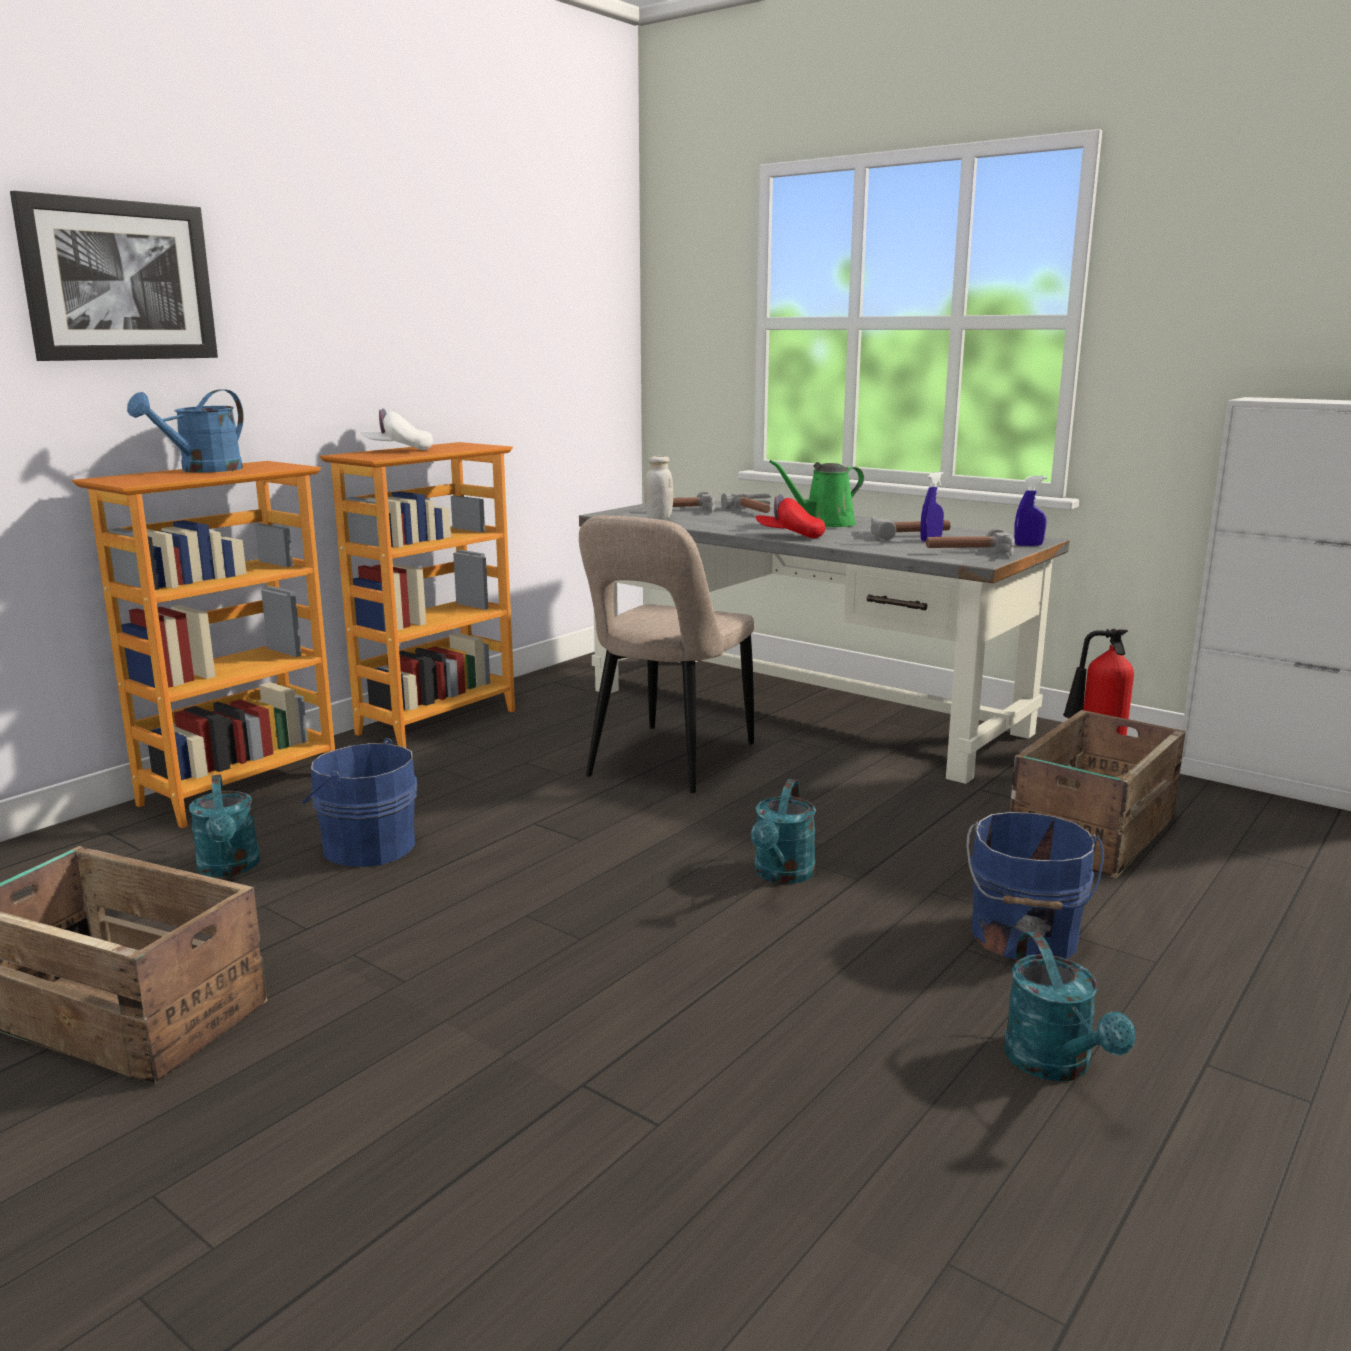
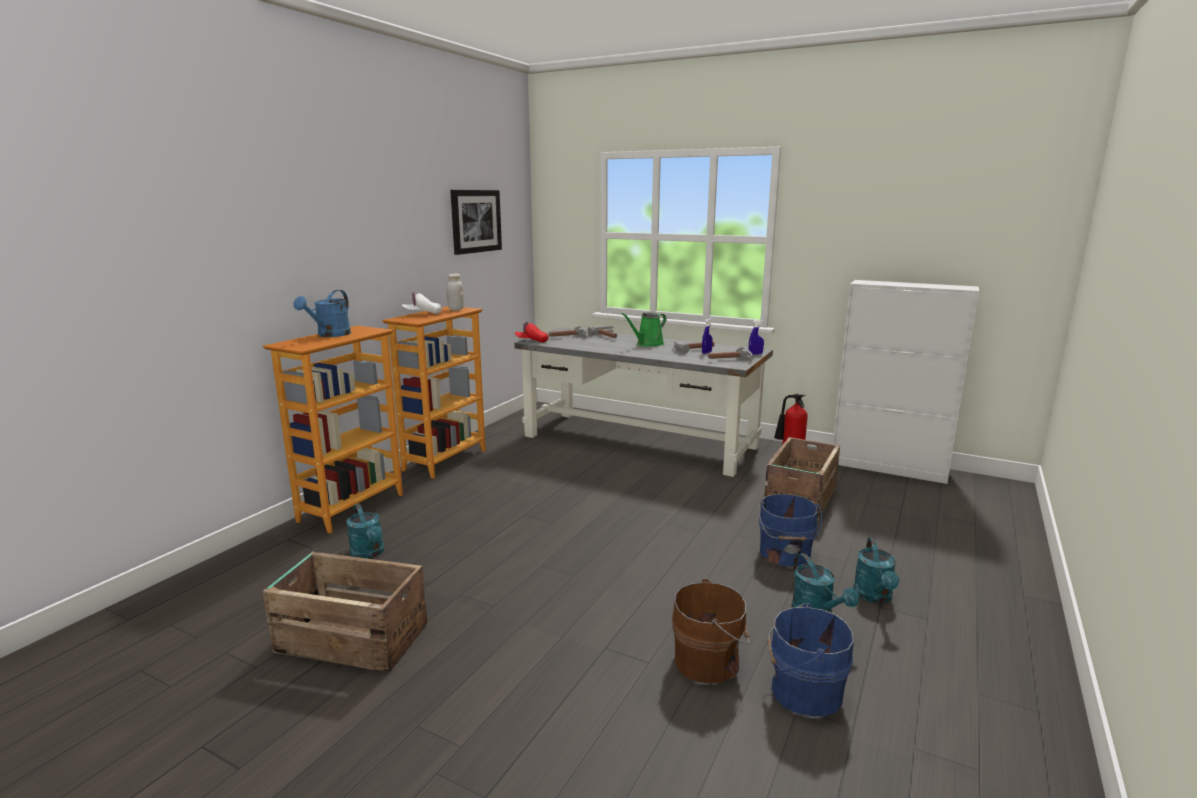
camera: 10 degrees left, 0 degrees up
picture [10,191,218,361] -> picture moved to [450,190,502,255]
blue bucket [302,738,417,867] -> blue bucket moved to [768,603,854,716]
beige chair [579,515,754,793] -> none
white jar [644,456,673,520] -> white jar moved to [446,274,464,311]
turquoise watering can [751,779,816,884] -> turquoise watering can moved to [853,538,899,603]
red cap [756,494,825,538] -> red cap moved to [515,321,549,343]
none -> brown bucket [672,579,749,684]

